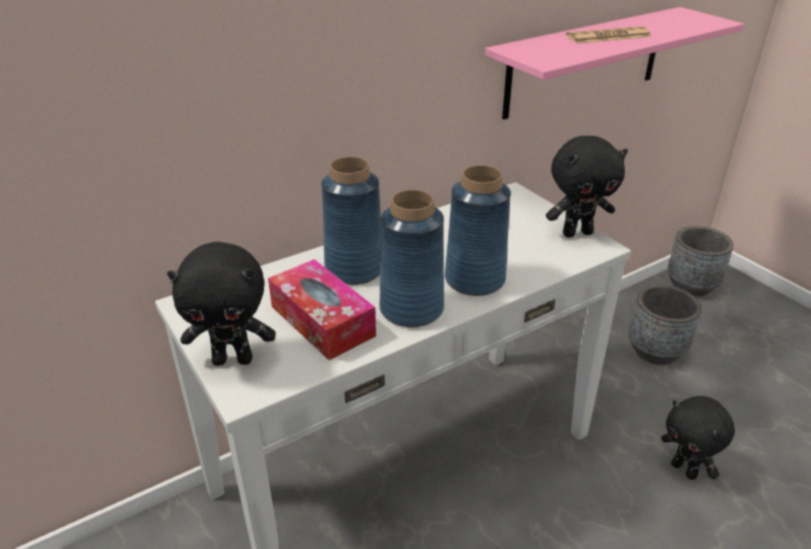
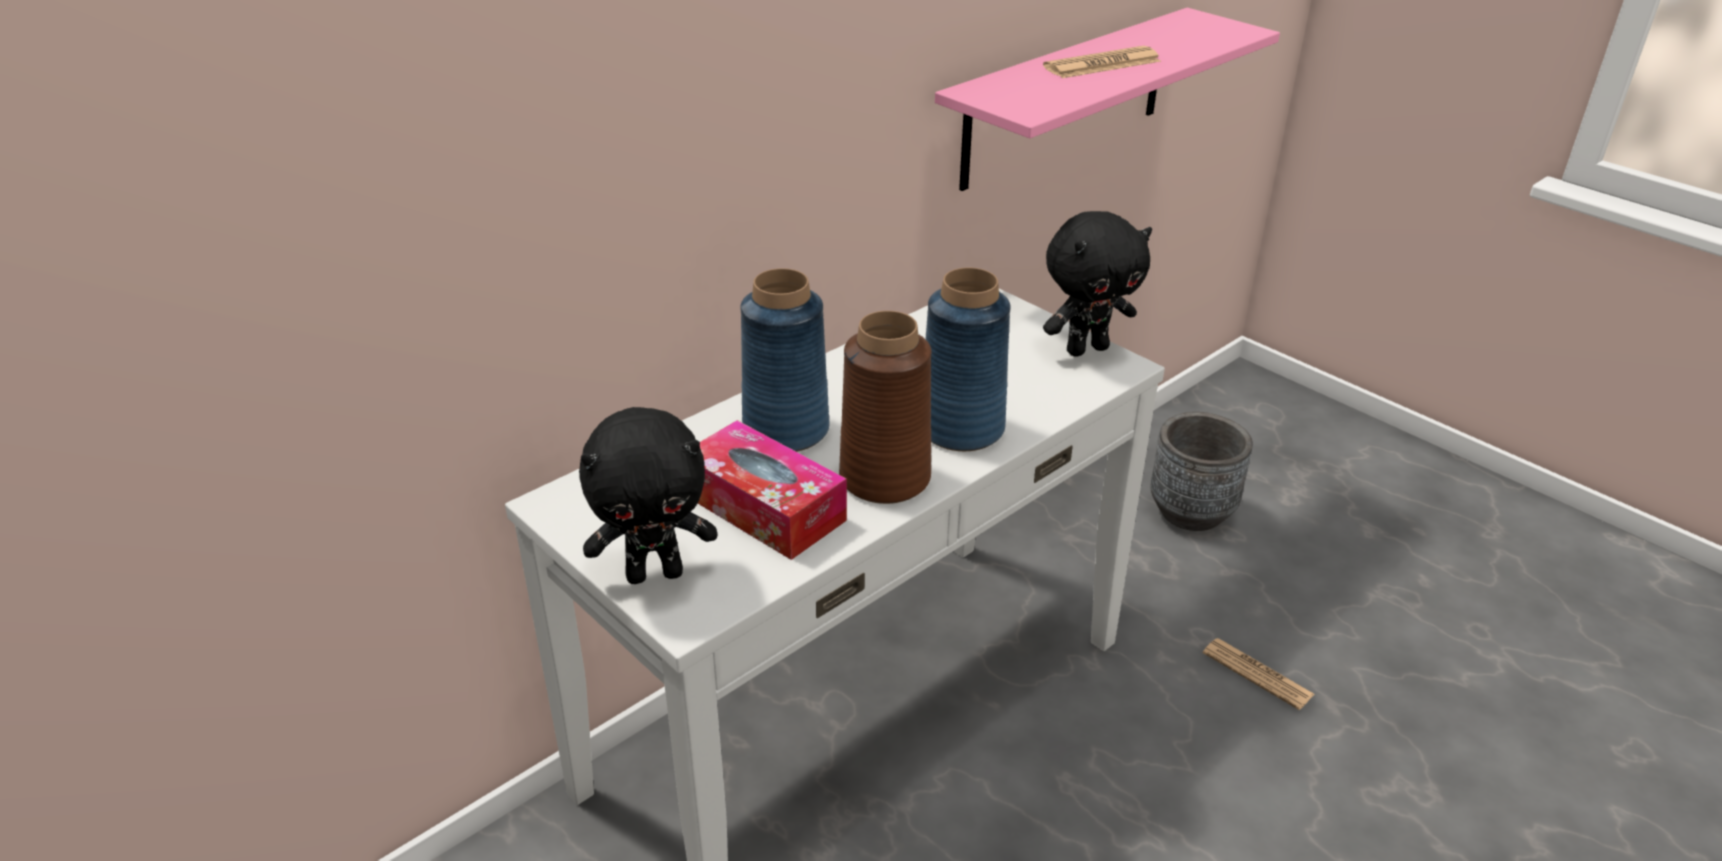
camera: 10 degrees left, 0 degrees up
blue vase [380,190,444,327] -> brown vase [839,311,931,504]
black plush toy [661,396,735,480] -> newspaper [1203,638,1314,710]
grey planter [667,226,734,296] -> none

